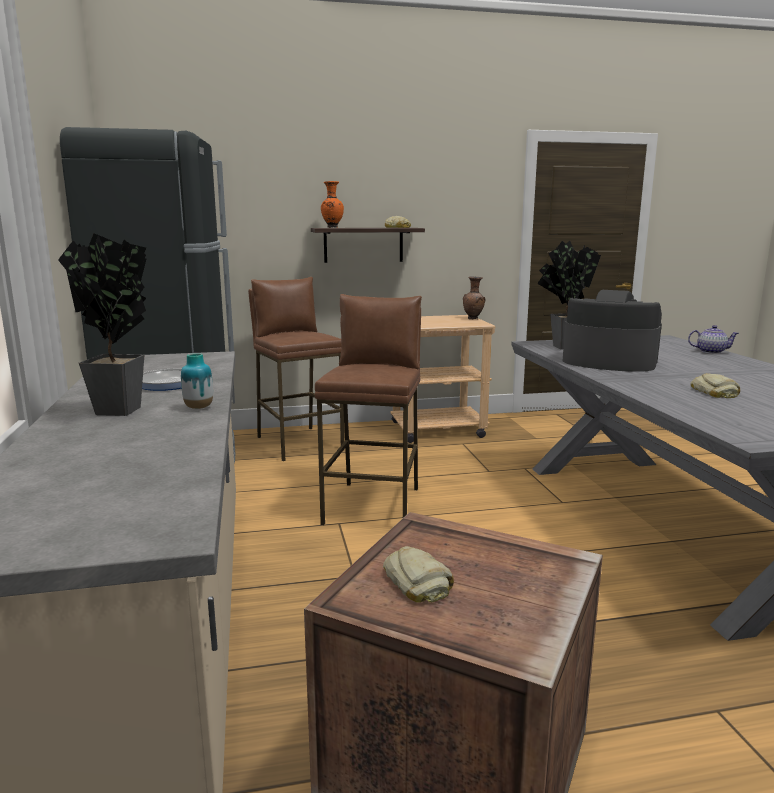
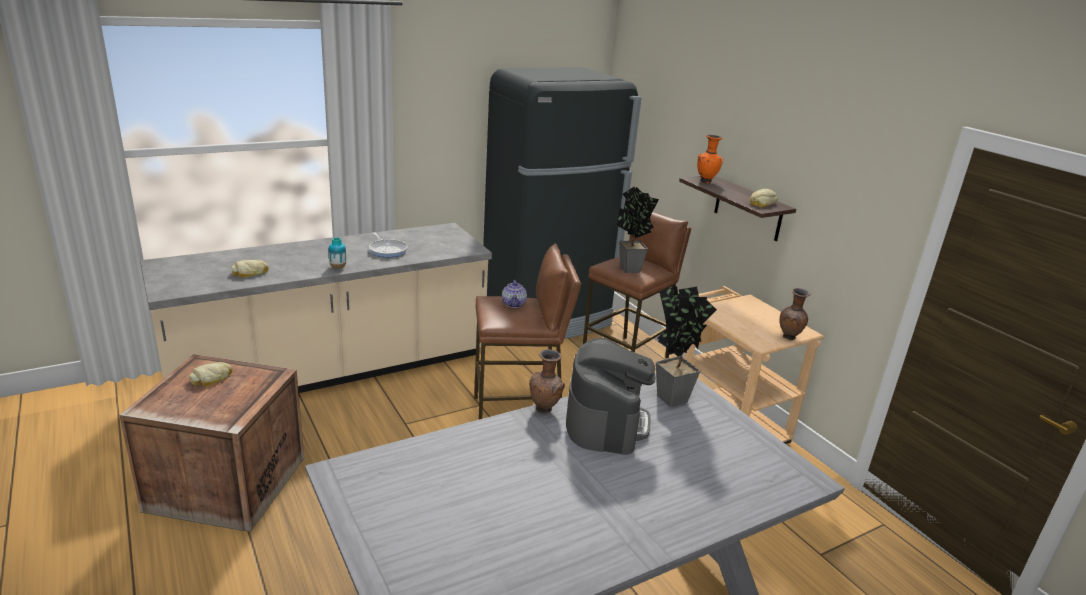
camera: 70 degrees right, 10 degrees up
potted plant [58,233,146,416] -> potted plant moved to [617,187,659,273]
teapot [688,325,739,354] -> teapot moved to [502,280,527,308]
bread [691,373,740,398] -> bread moved to [231,260,269,278]
none -> brown vase [529,349,565,414]

